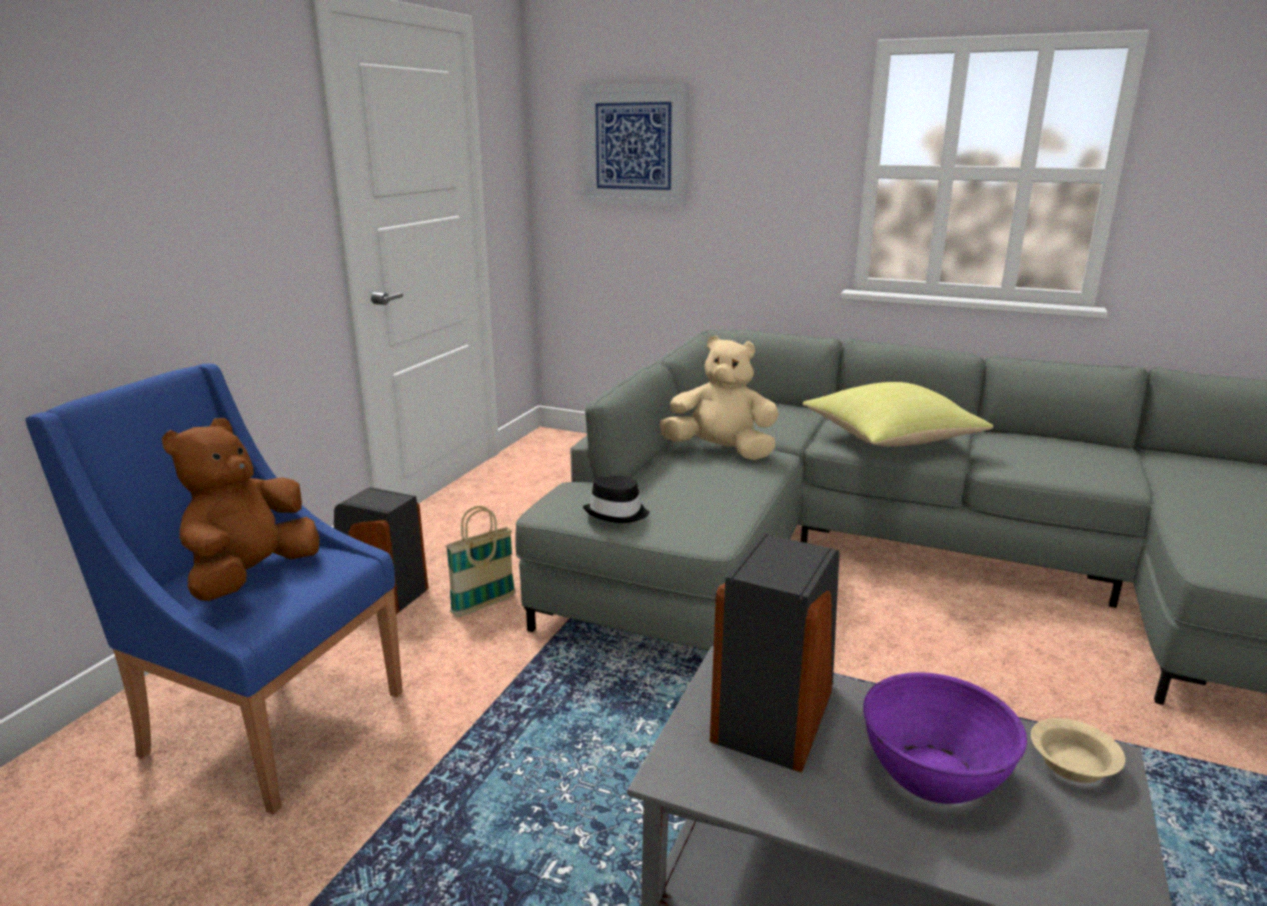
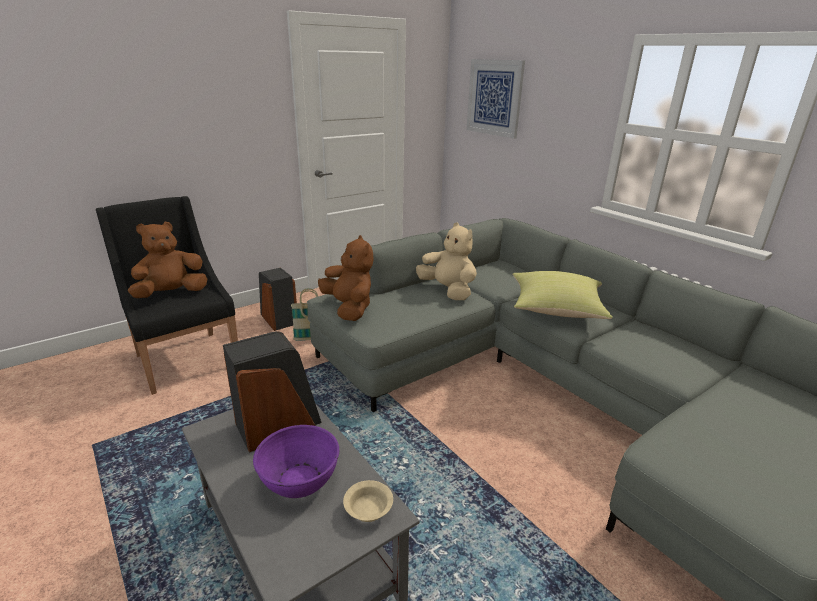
camera: 30 degrees right, 5 degrees up
blue armchair [25,364,403,815] -> black armchair [96,196,238,395]
black hat [583,476,650,523] -> brown plush toy [318,235,374,321]

